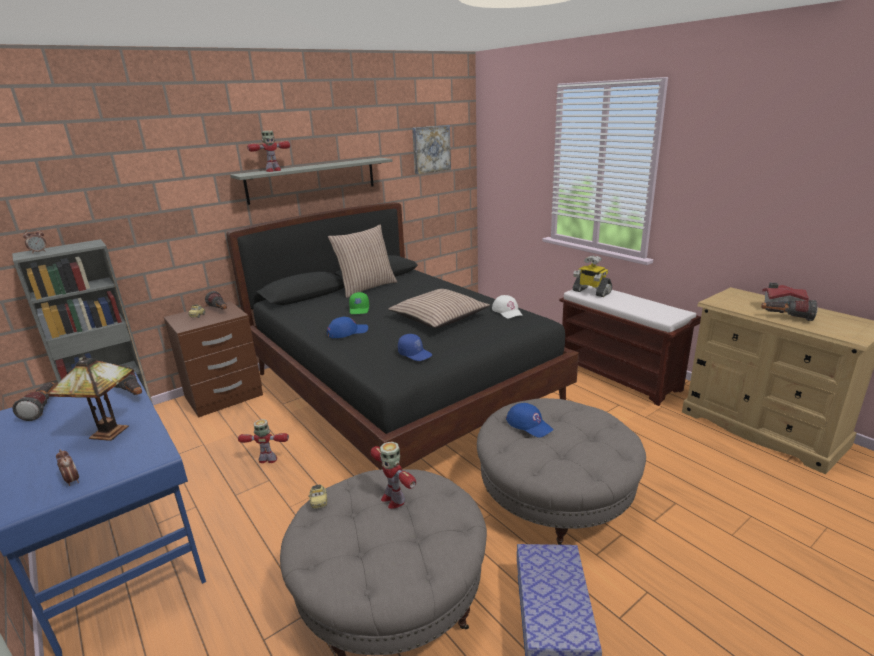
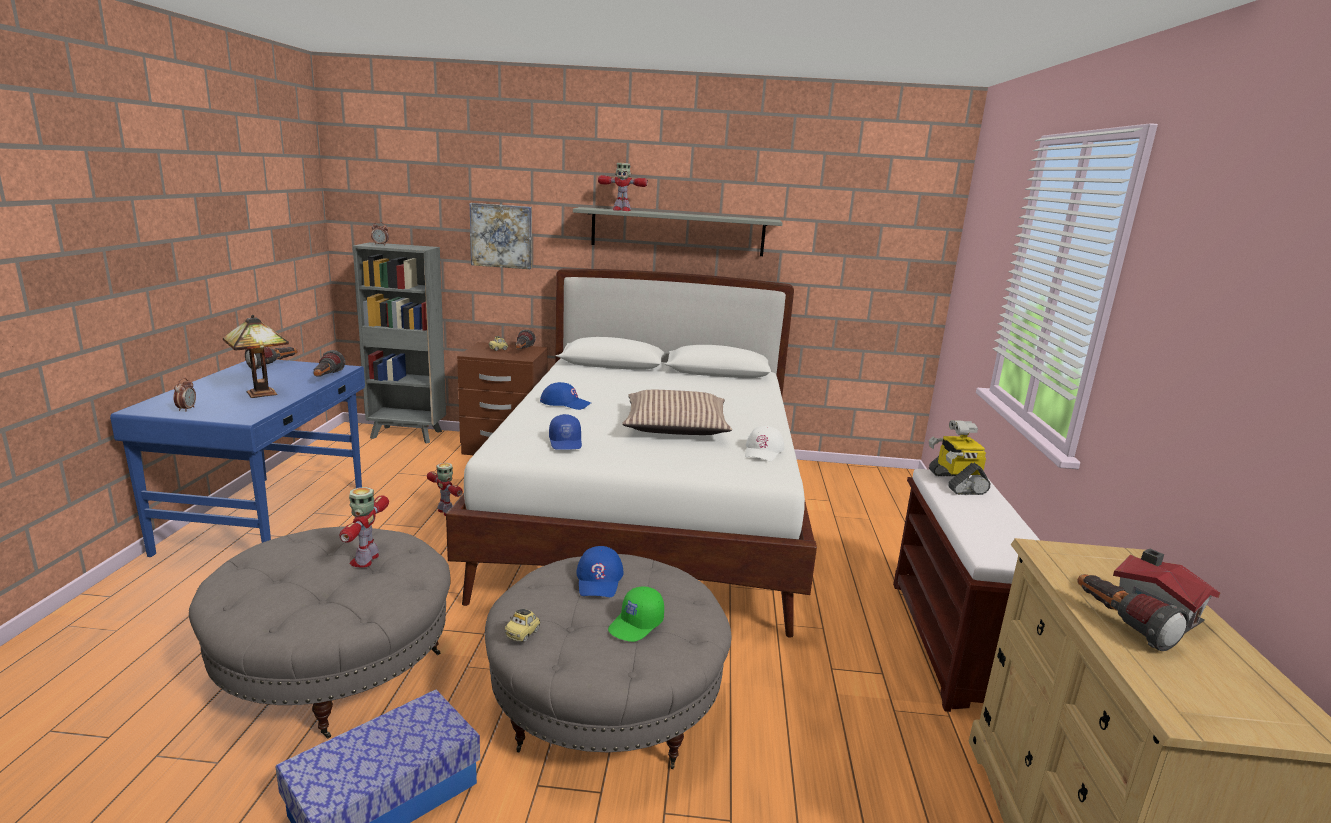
camera: 40 degrees right, 5 degrees down
black bed [226,202,579,470] -> white bed [446,268,817,638]
toy car [309,485,327,509] -> toy car moved to [505,609,540,642]
pillow [328,224,397,298] -> none
green cap [349,292,369,314] -> green cap moved to [608,586,664,642]
picture [412,125,451,174] -> picture moved to [470,203,532,269]

